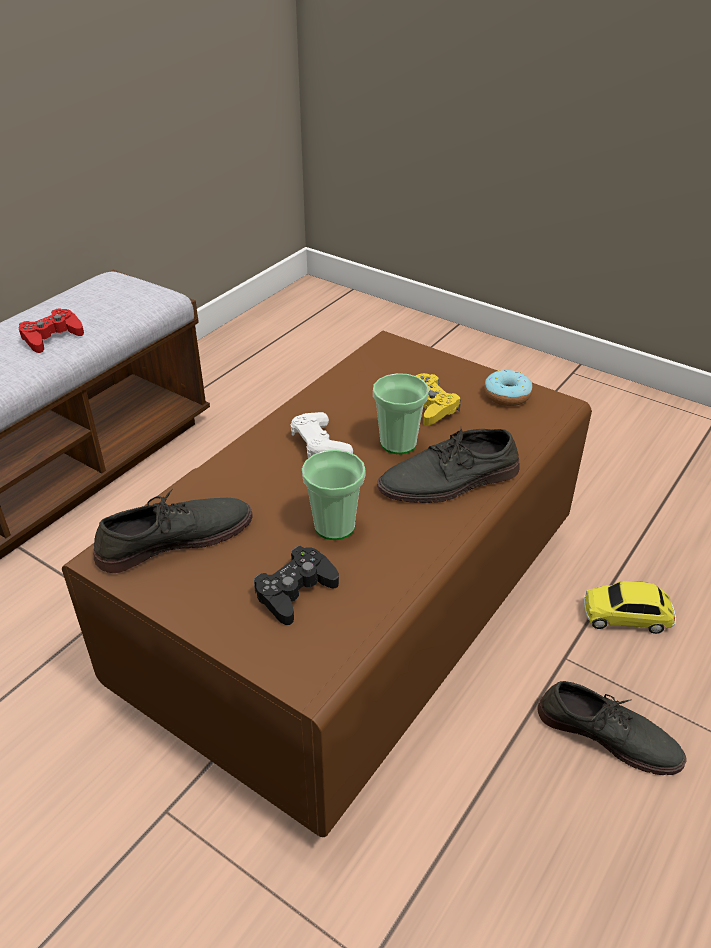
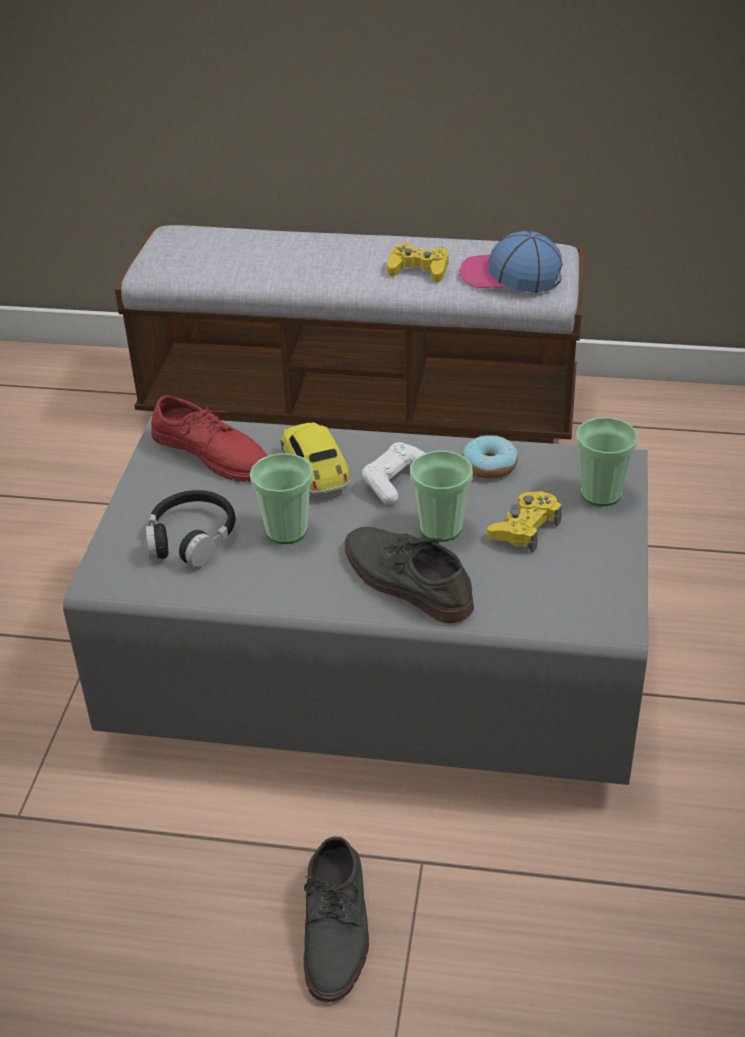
camera: 65 degrees right, 0 degrees up
red game controller [18,308,84,353] -> yellow game controller [387,243,449,283]
brown coffee table [62,331,592,837] -> grey coffee table [63,416,648,785]
grey shoe [94,489,253,573] -> red shoe [151,395,267,482]
black game controller [254,546,339,625] -> black headphones [146,490,235,567]
donut [484,370,532,406] -> donut moved to [462,435,518,479]
toy car [584,581,676,634] -> toy car moved to [280,423,350,494]
none -> cap [459,231,563,293]
none -> cup [576,417,638,506]

